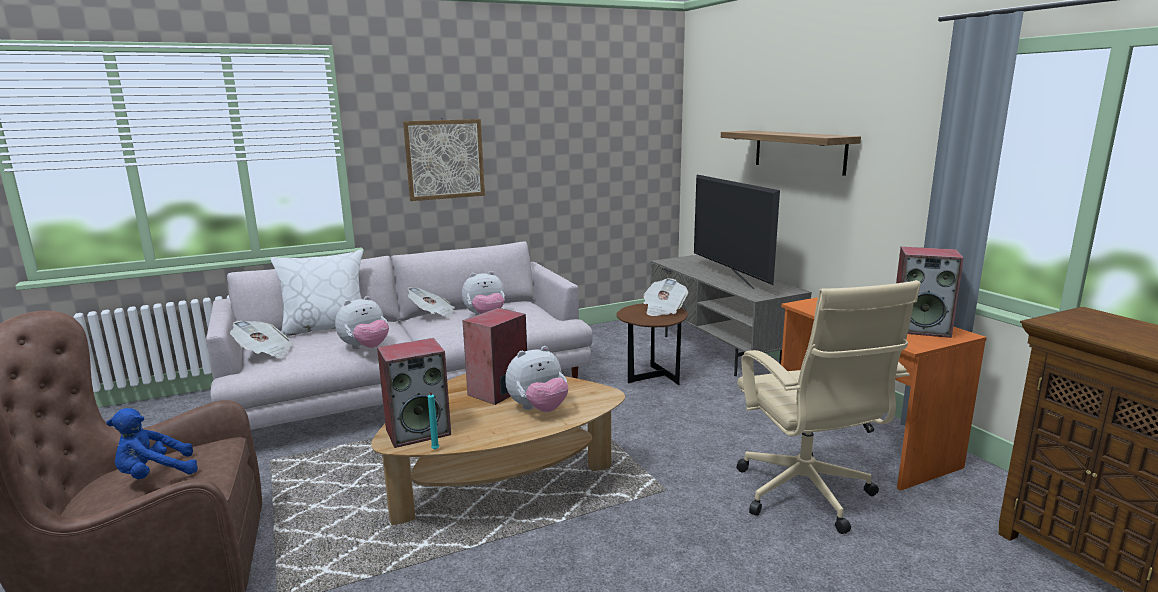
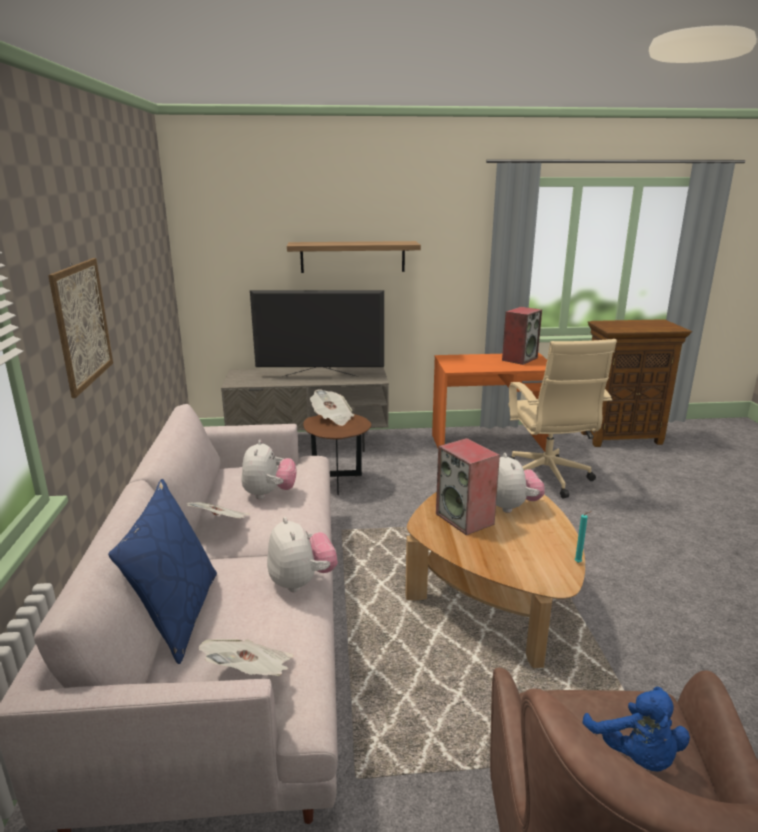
camera: 70 degrees left, 5 degrees up
white pillow [271,249,363,337] -> blue pillow [108,479,217,664]
speaker [377,338,451,448] -> none
beige office chair [737,280,921,534] -> beige office chair turned 75 degrees clockwise [508,339,617,498]

